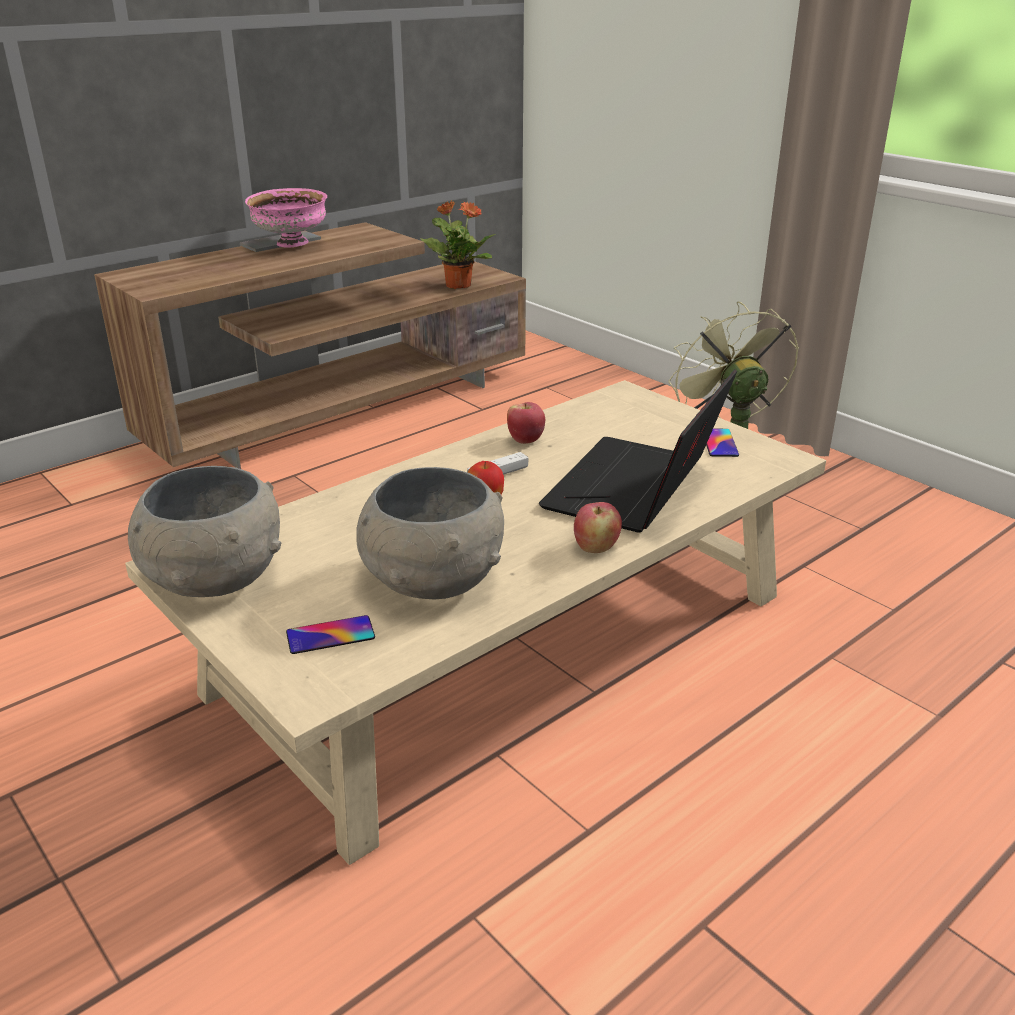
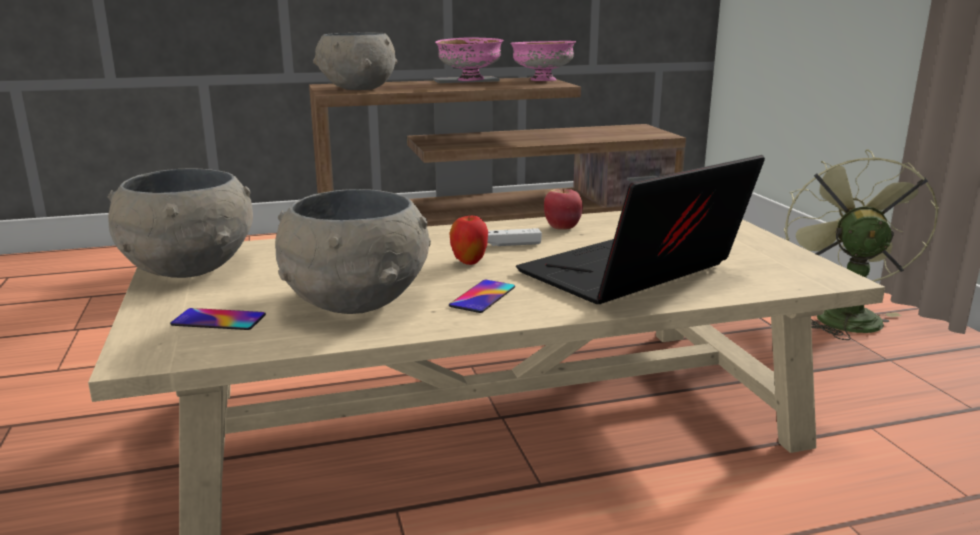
camera: 25 degrees right, 10 degrees down
potted plant [420,200,495,289] -> none
apple [574,502,622,553] -> none
phone [706,429,739,457] -> phone moved to [449,280,515,313]
none -> grey bowl [313,33,397,90]
none -> pink bowl [510,41,576,81]

